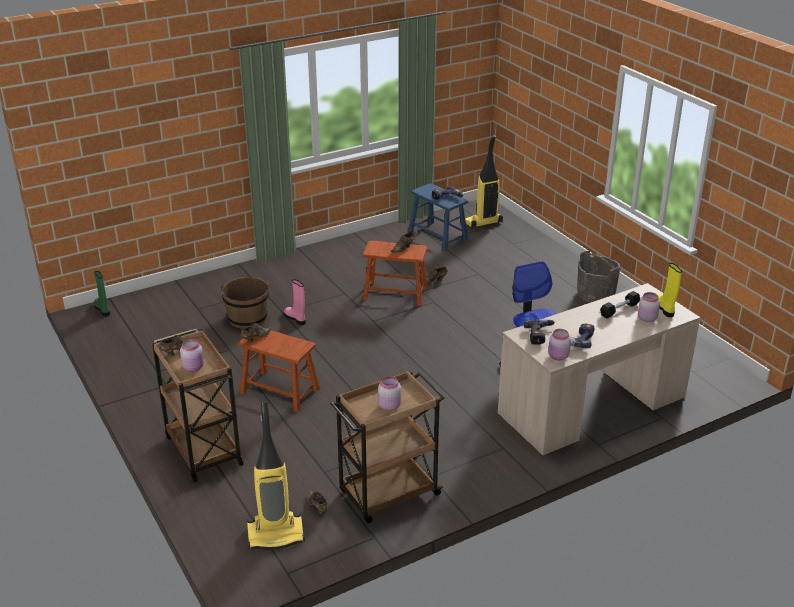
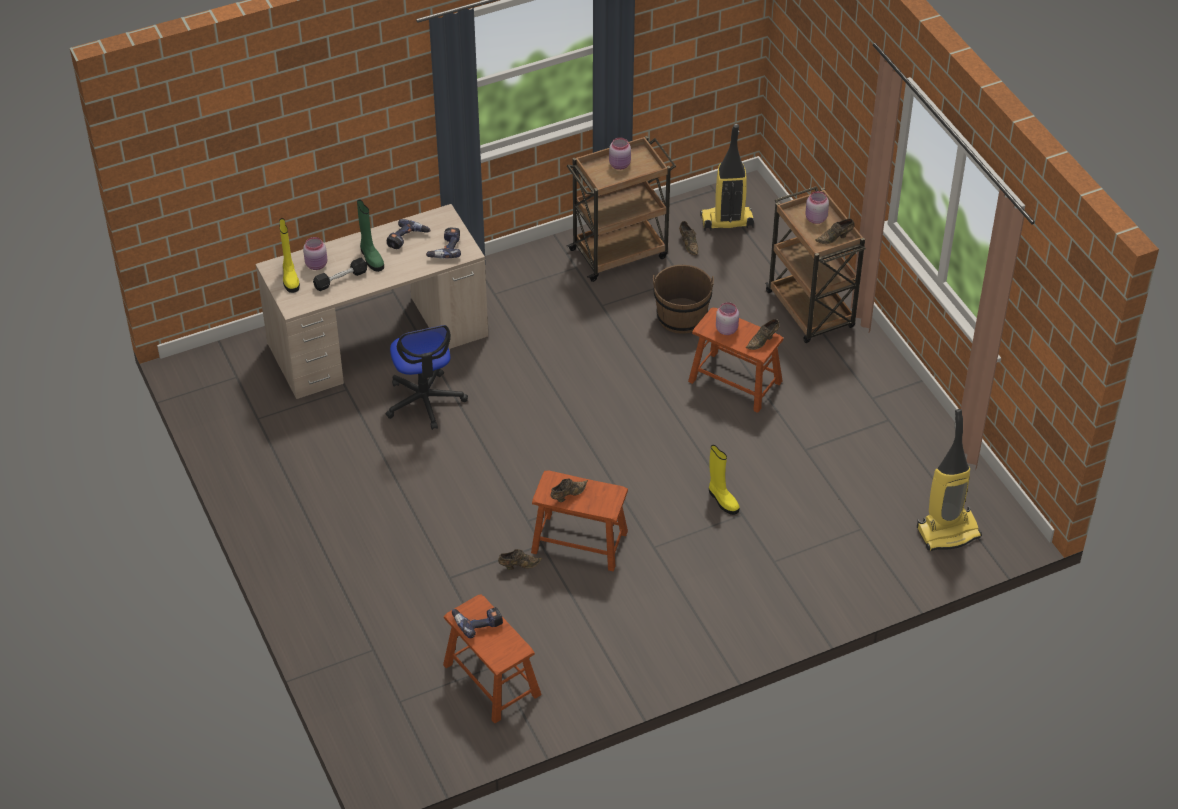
camera: 175 degrees left, 15 degrees up
green boot [94,271,110,316] -> green boot moved to [357,200,384,272]
brown bucket [220,277,269,329] -> brown bucket moved to [653,265,714,334]
pink boot [284,279,306,325] -> yellow boot [709,445,740,515]
blue stool [408,183,469,251] -> brown stool [443,595,541,723]
vacuum cleaner [465,135,503,229] -> vacuum cleaner moved to [917,409,982,551]
pink jar [548,329,571,360] -> pink jar moved to [716,302,739,335]
grey bucket [577,251,621,303] -> none

